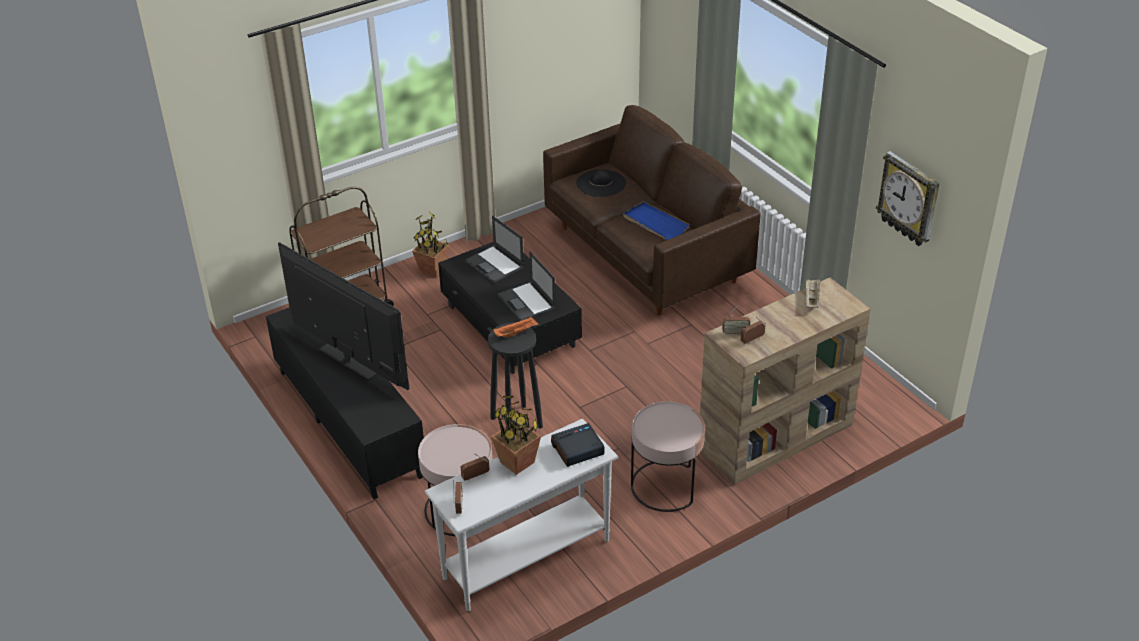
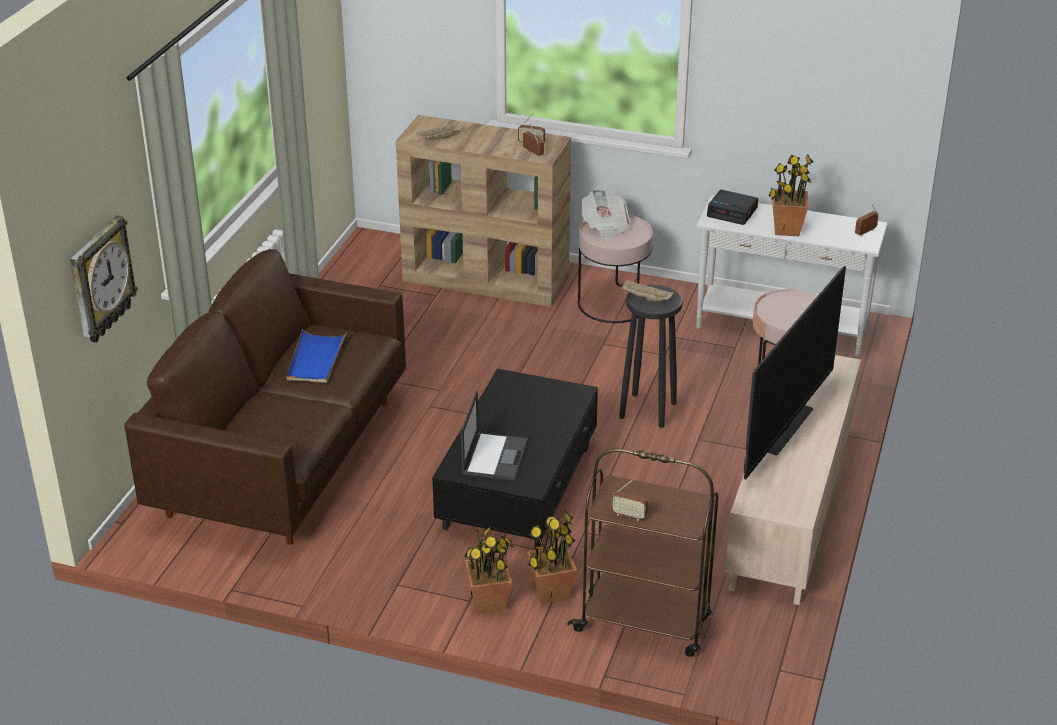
camera: 130 degrees left, 5 degrees down
black tv stand [266,307,424,499] -> beige tv stand [725,355,861,605]
television [278,242,409,390] -> television turned 150 degrees counterclockwise [744,266,846,479]
radio [461,453,490,481] -> radio moved to [611,479,648,521]
orange tray [494,316,539,338] -> beige tray [622,280,674,302]
laptop [498,251,556,321] -> none
black hat [576,169,626,197] -> none
wall clock [876,151,940,246] -> wall clock moved to [70,215,138,343]
none -> potted plant [526,511,577,604]
none -> newspaper [581,189,630,240]

